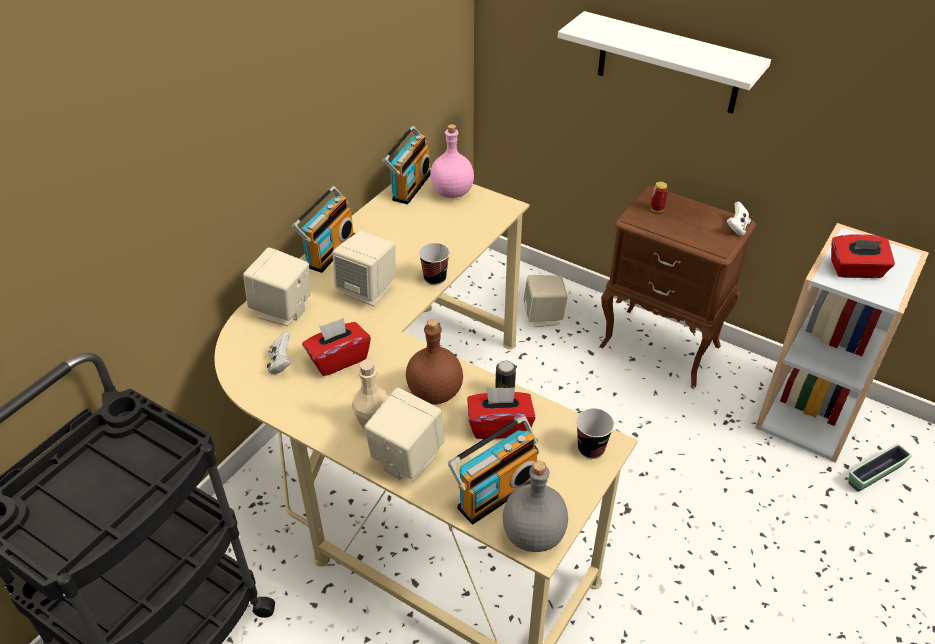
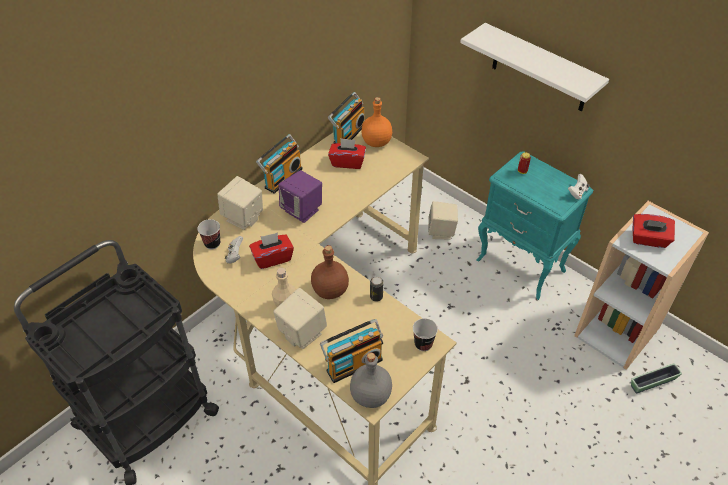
camera: 10 degrees right, 5 degrees up
beige speaker [332,231,396,306] -> purple speaker [279,170,322,223]
cup [419,243,450,285] -> cup moved to [197,219,220,249]
pink bottle [430,124,474,198] -> orange bottle [361,97,392,147]
red tissue box [467,387,535,439] -> red tissue box moved to [328,138,366,169]
brown nightstand [599,186,756,387] -> turquoise nightstand [477,152,593,300]

